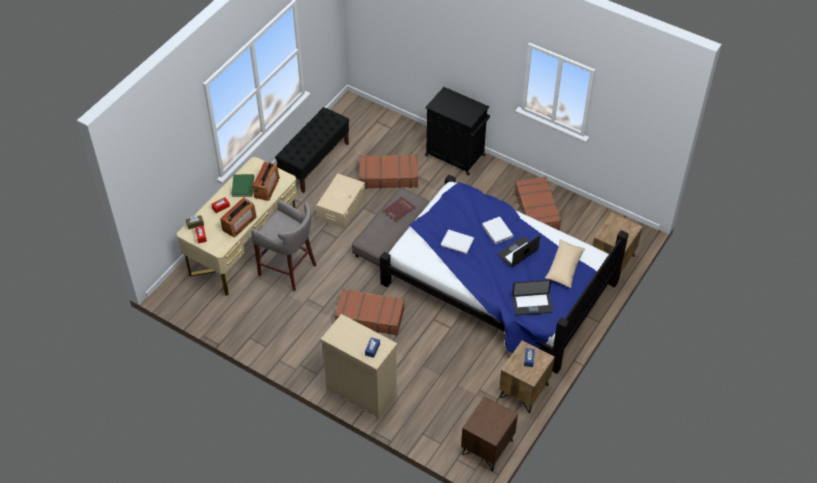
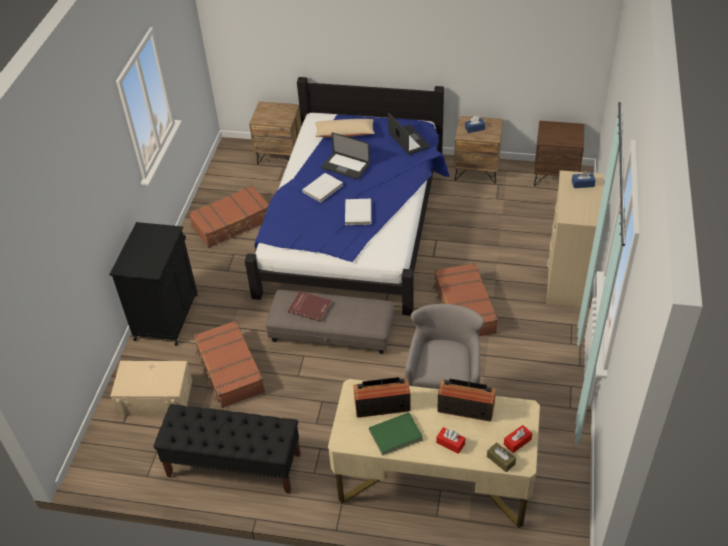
camera: 110 degrees left, 5 degrees down
beige storage box [316,174,365,229] -> beige storage box moved to [110,361,192,416]

